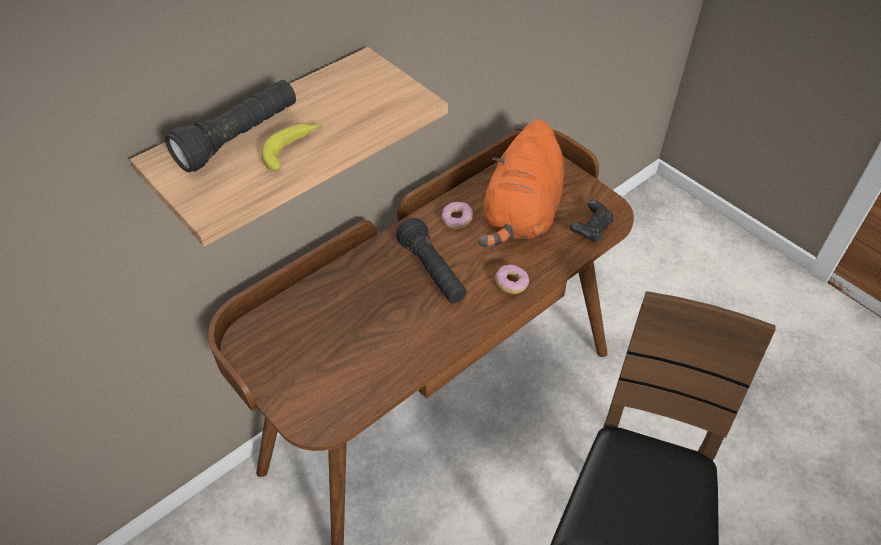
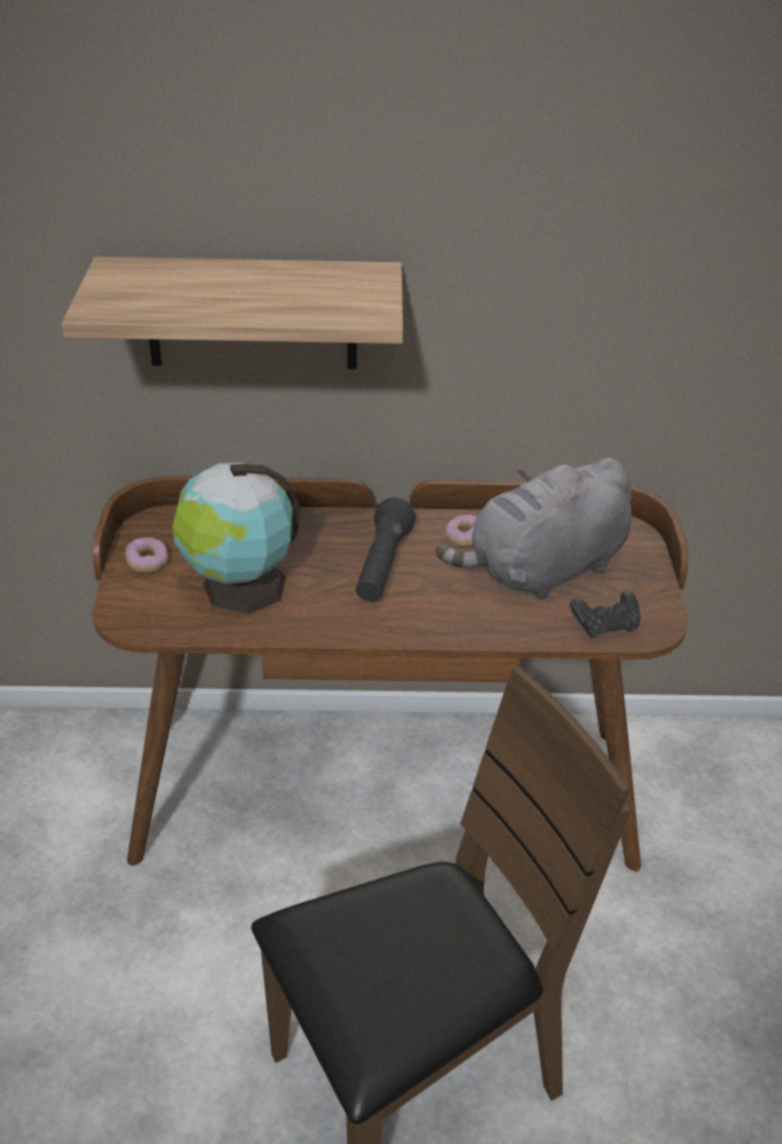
camera: 40 degrees right, 10 degrees down
black flashlight [165,80,296,172] -> none
banana [262,123,323,171] -> none
orange plush toy [478,119,564,247] -> grey plush toy [436,458,632,600]
donut [495,264,529,294] -> donut moved to [125,537,168,573]
none -> globe [172,463,301,614]

